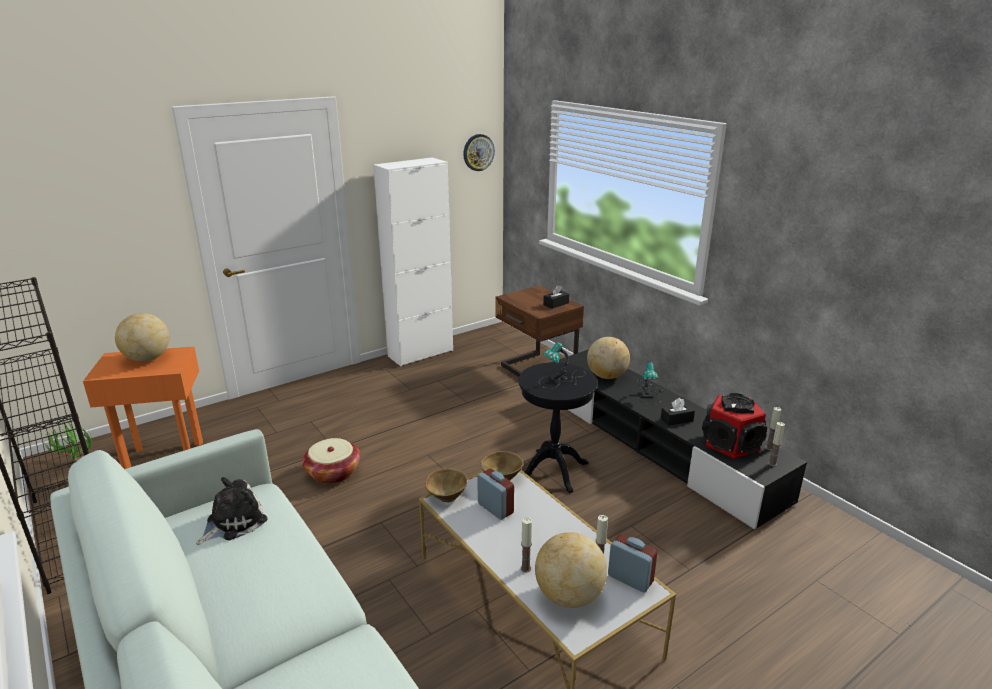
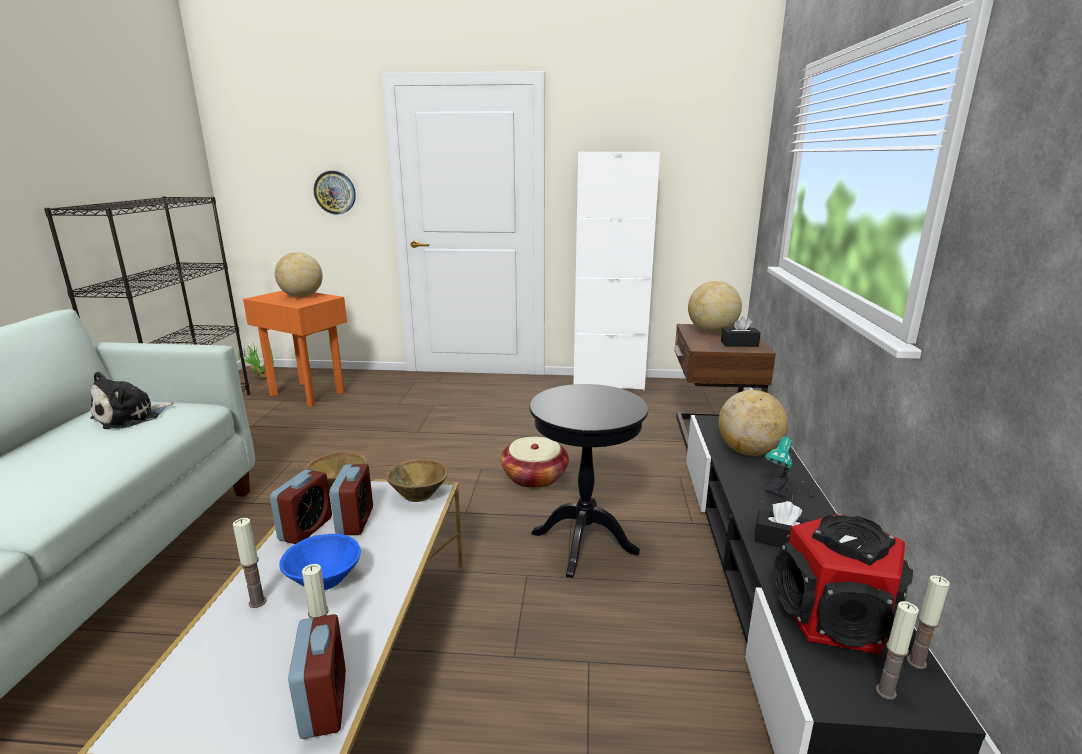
camera: 40 degrees right, 5 degrees down
plush toy [197,477,268,545] -> plush toy turned 135 degrees clockwise [90,372,174,429]
basket [302,438,360,484] -> basket moved to [501,437,569,488]
wall clock [463,134,495,171] -> wall clock moved to [314,171,356,214]
globe [535,532,607,608] -> globe moved to [688,281,742,333]
table lamp [539,342,586,389] -> none
none -> alarm clock [270,470,332,544]
none -> blue bowl [279,534,361,590]

